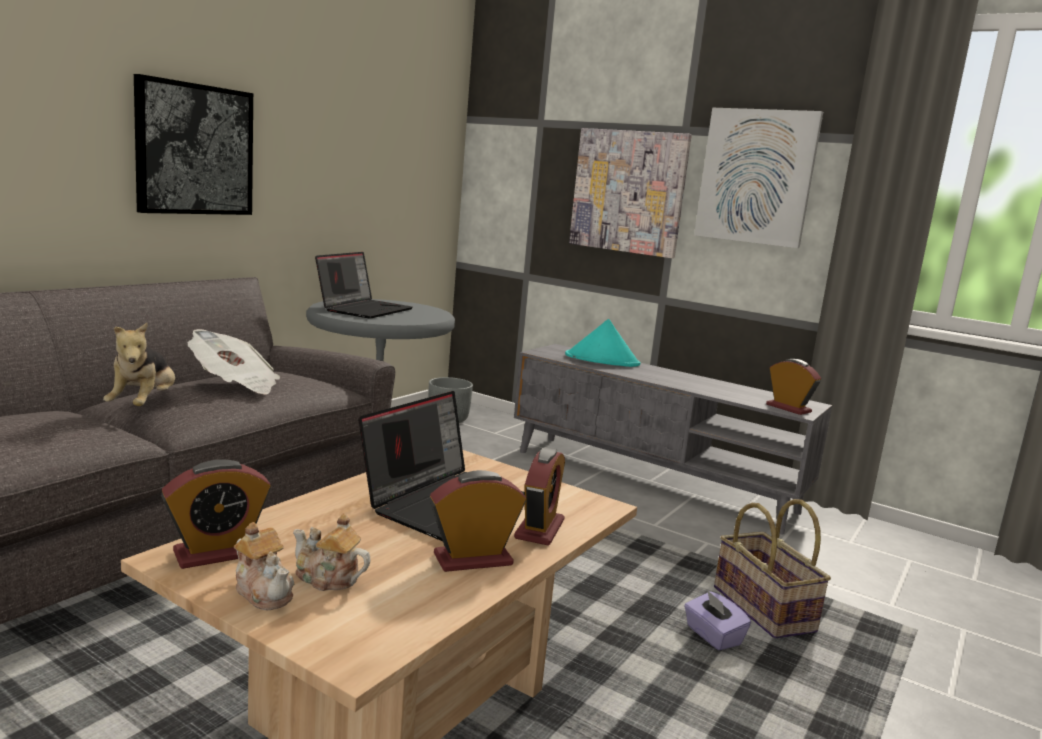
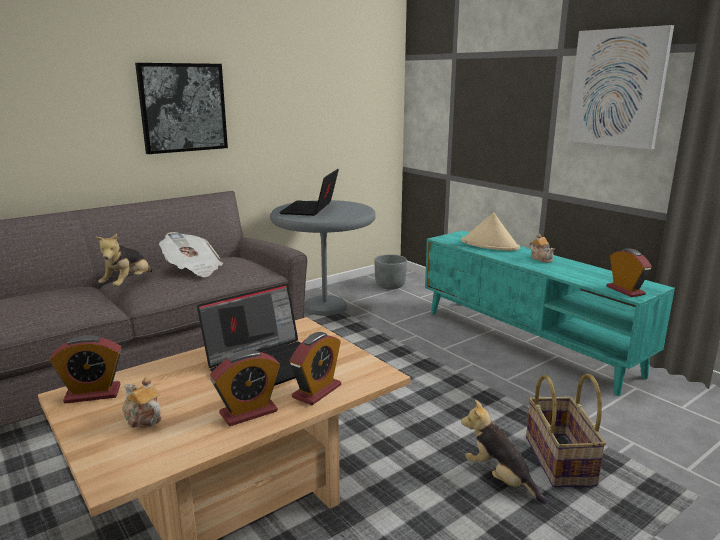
camera: 20 degrees right, 5 degrees up
teapot [234,522,294,610] -> teapot moved to [529,234,555,263]
laptop [315,252,413,319] -> laptop turned 150 degrees clockwise [279,169,339,216]
alarm clock [429,470,526,572] -> alarm clock turned 150 degrees clockwise [210,350,280,426]
grey tv stand [514,344,832,534] -> turquoise tv stand [425,231,675,396]
turquoise hat [565,319,640,367] -> beige hat [461,212,520,251]
picture [569,128,692,258] -> none
purple tissue box [684,590,751,650] -> plush toy [461,400,548,504]

